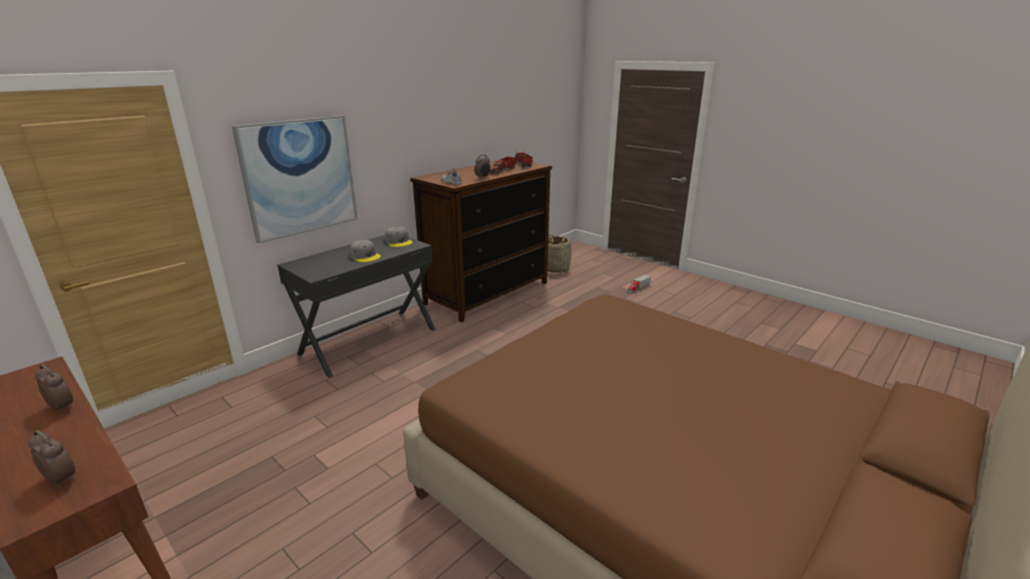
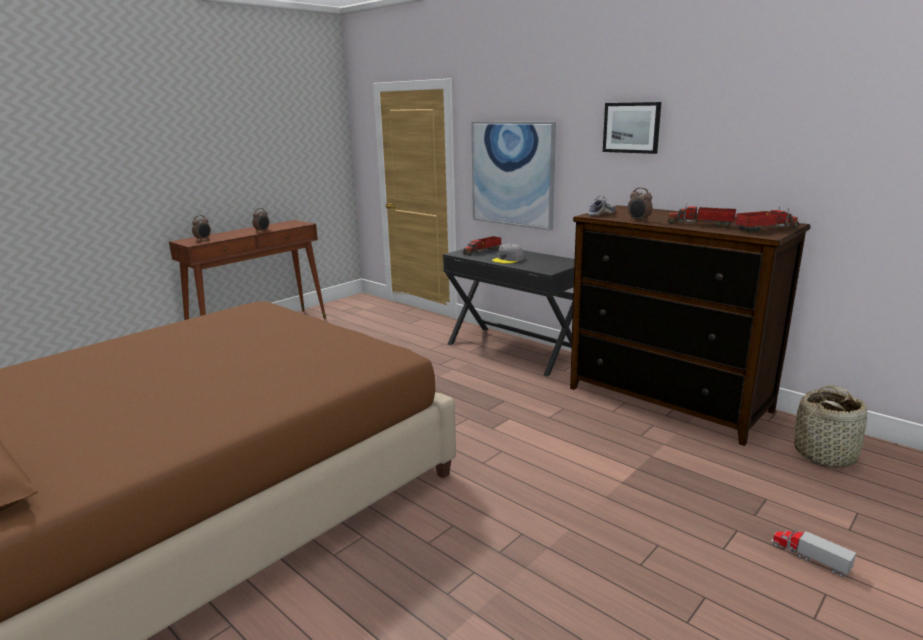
camera: 90 degrees right, 5 degrees down
grey cap [385,227,412,247] -> none
none -> toy truck [463,236,501,256]
none -> picture [603,102,661,154]

